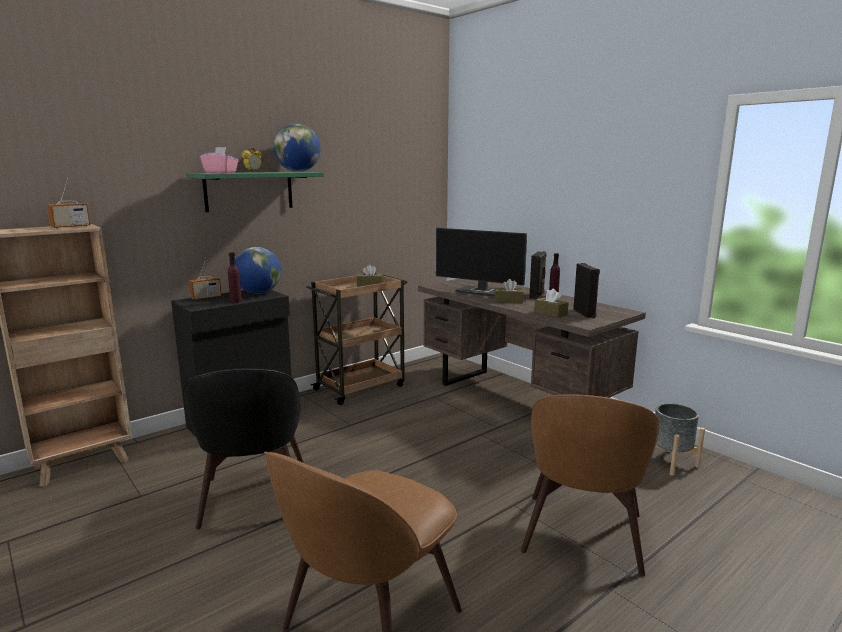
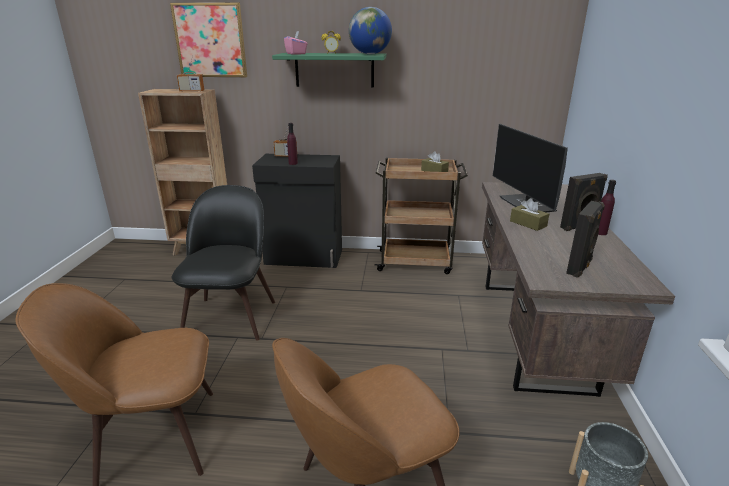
camera: 45 degrees right, 10 degrees up
black chair [183,368,304,530] -> black chair turned 150 degrees clockwise [171,185,275,341]
globe [235,247,281,294] -> none
brown tissue box [534,289,568,318] -> none
none -> picture [170,3,247,77]

